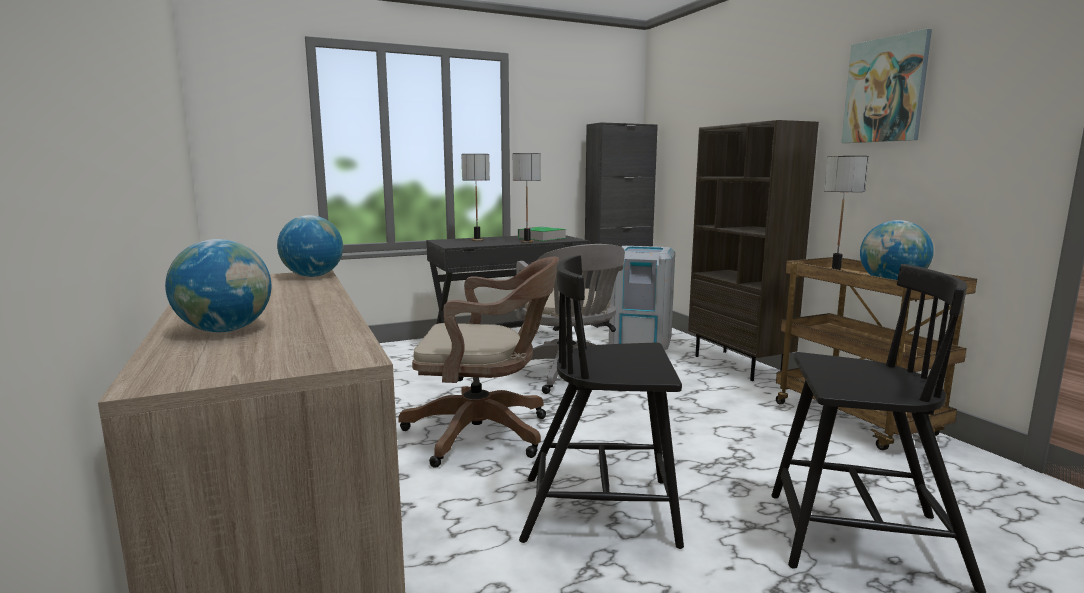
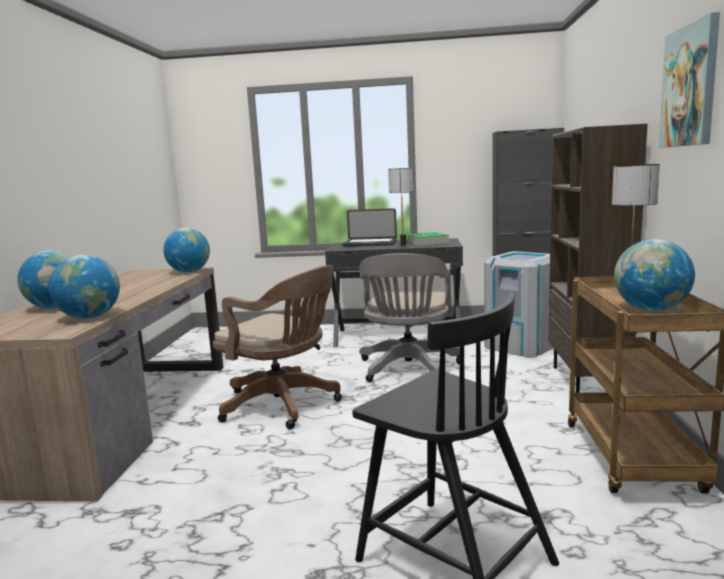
camera: 30 degrees right, 0 degrees up
table lamp [461,154,490,241] -> laptop [343,208,397,246]
black chair [519,255,684,549] -> none
none -> globe [49,255,120,319]

